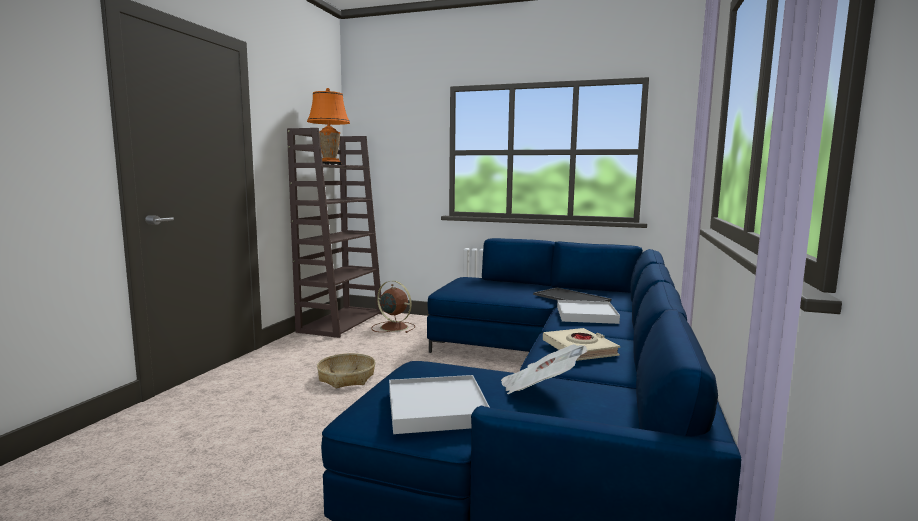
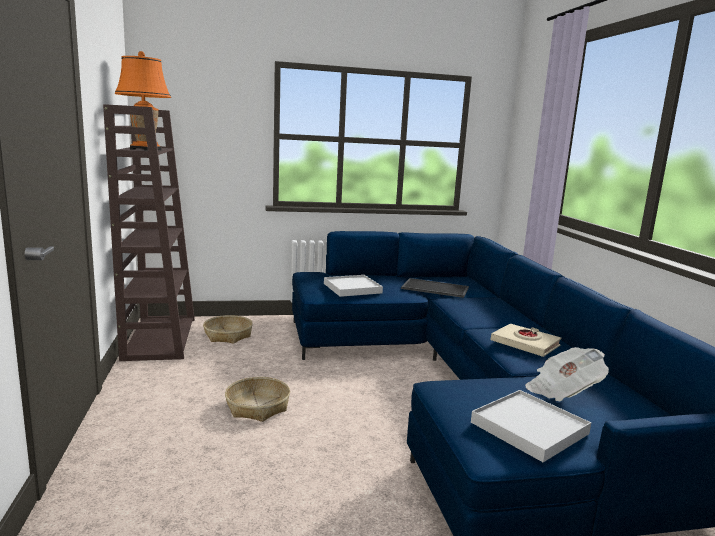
camera: 30 degrees left, 5 degrees up
brown fan [371,280,415,333] -> basket [203,315,253,344]
white tray [557,300,620,324] -> white tray moved to [324,275,383,297]

